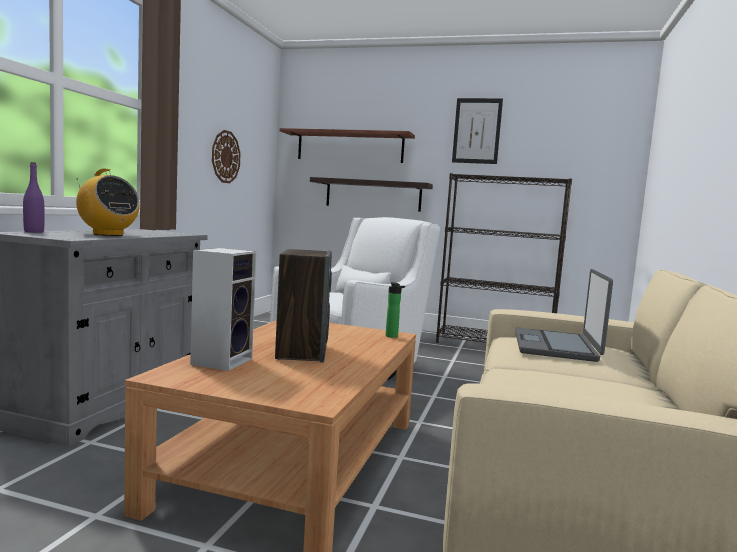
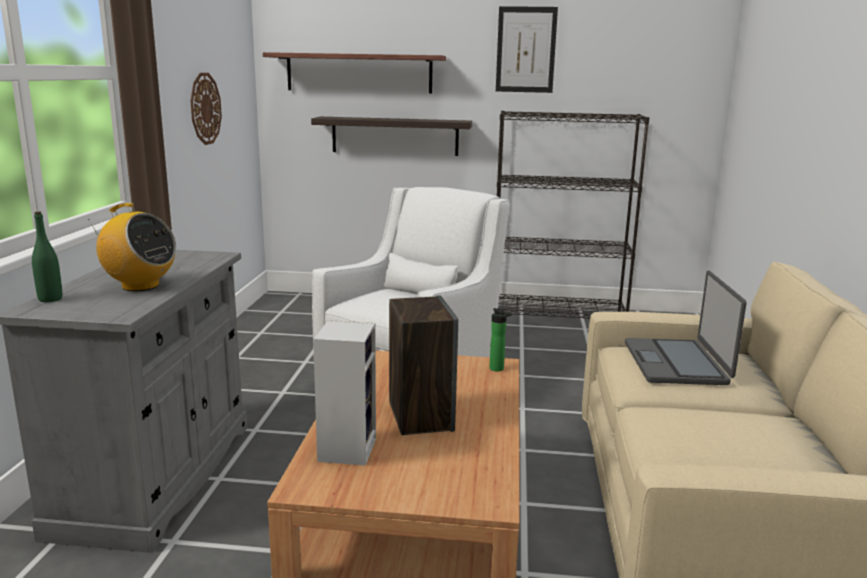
camera: 10 degrees left, 10 degrees up
purple bottle [23,162,45,233] -> green bottle [32,211,62,302]

